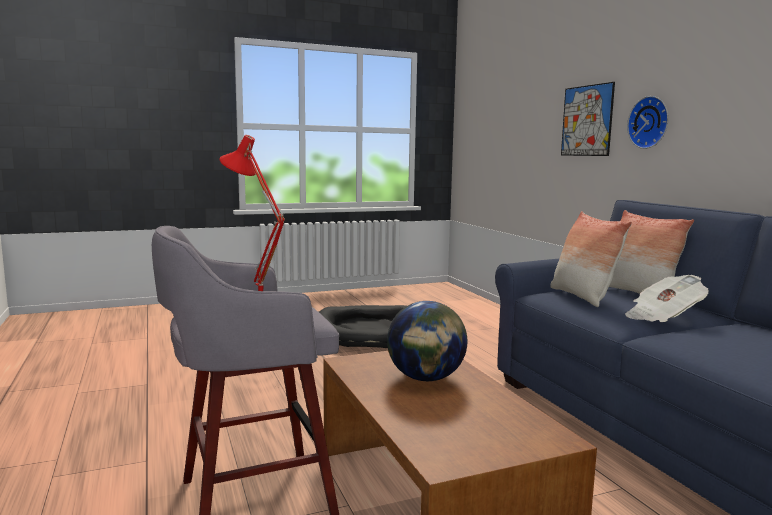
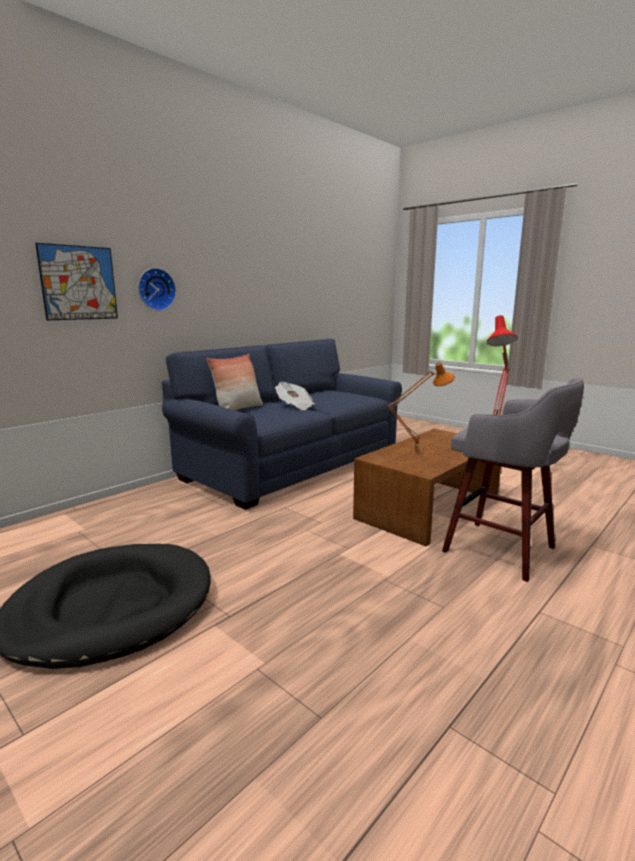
camera: 115 degrees left, 5 degrees up
globe [387,301,467,381] -> orange table lamp [388,362,455,454]
pillow [551,211,632,307] -> none

